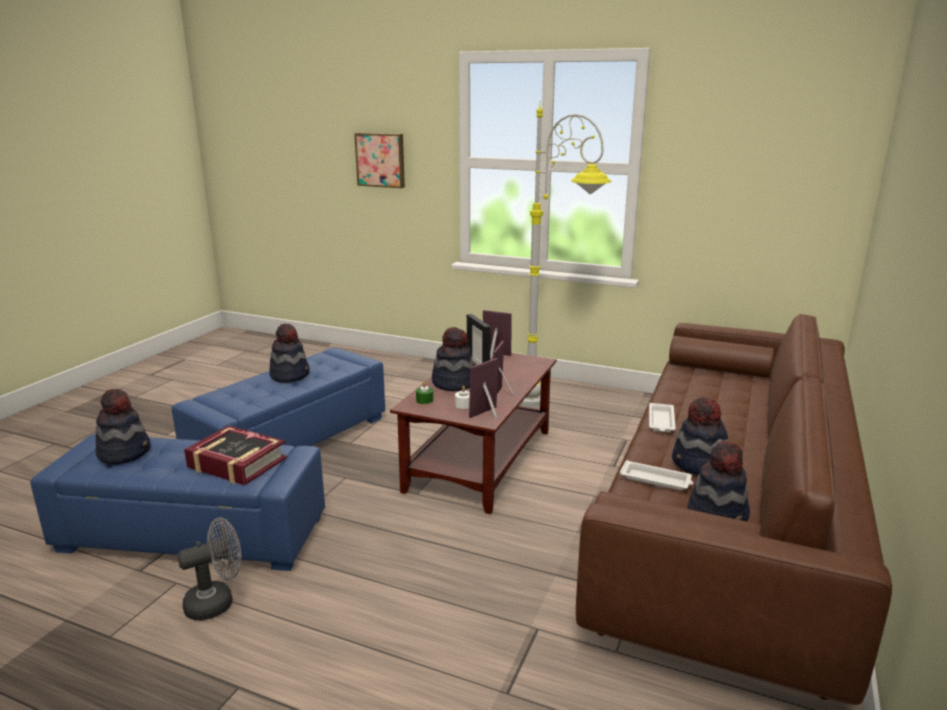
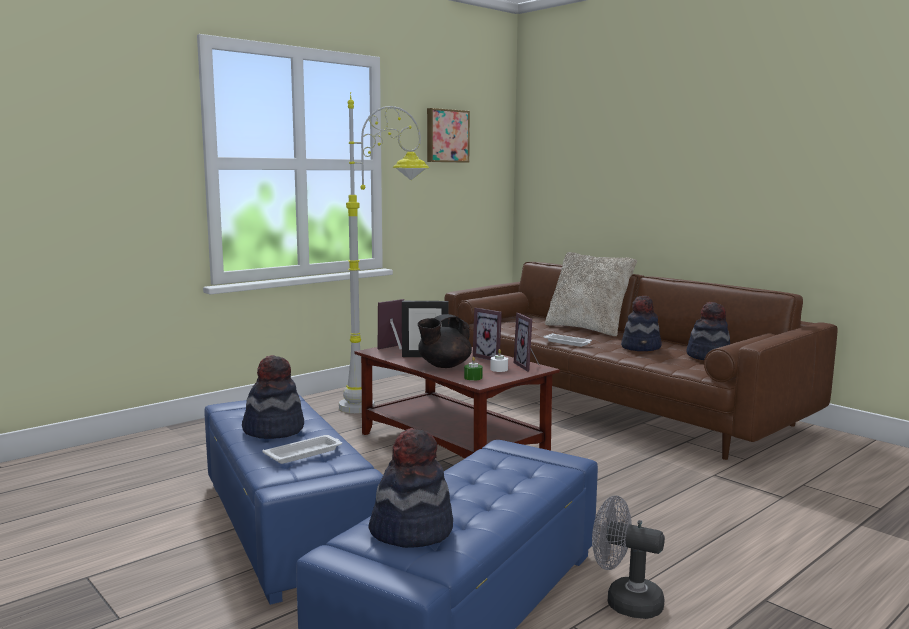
camera: 65 degrees left, 10 degrees down
grey fan [177,517,241,620] -> grey fan turned 60 degrees counterclockwise [592,495,665,619]
book [184,425,287,485] -> none
picture [354,133,405,188] -> picture moved to [427,108,470,163]
hat [432,327,474,391] -> black teapot [418,314,472,368]
white tray [620,460,693,490] -> white tray moved to [262,435,342,464]
none -> beige pillow [545,252,637,336]

